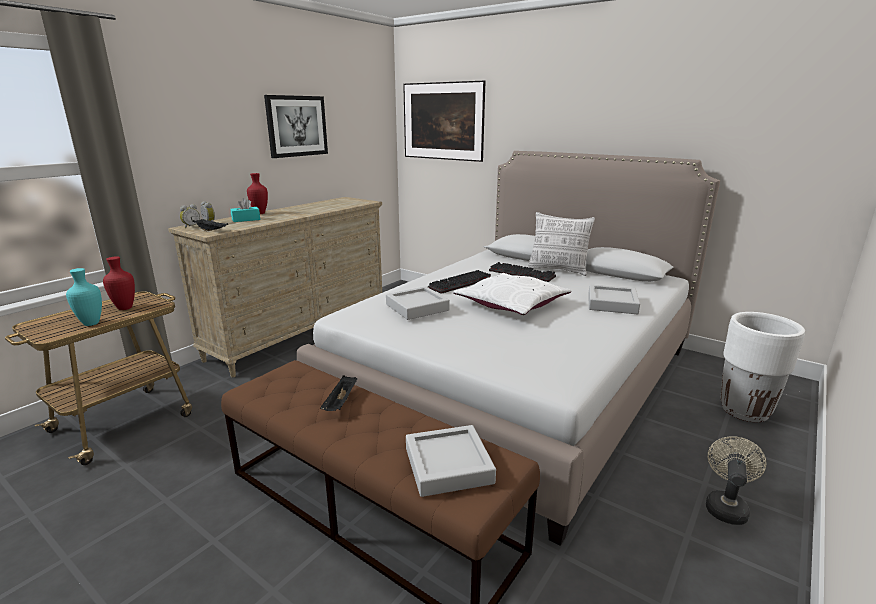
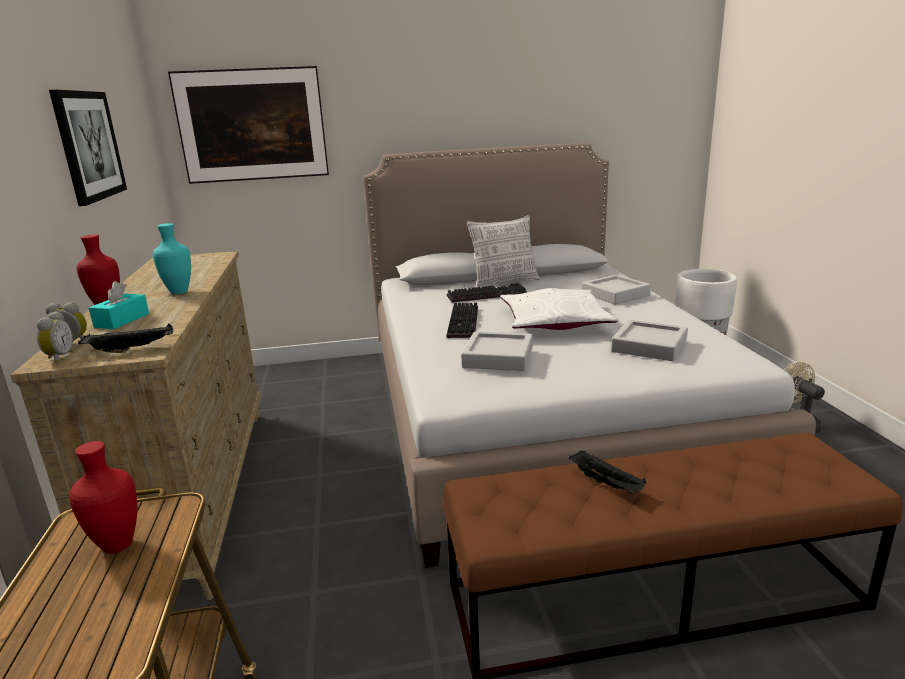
camera: 45 degrees left, 0 degrees up
turquoise vase [66,268,102,326] -> turquoise vase moved to [153,223,191,294]
grey tray [406,425,496,497] -> grey tray moved to [611,320,688,361]

